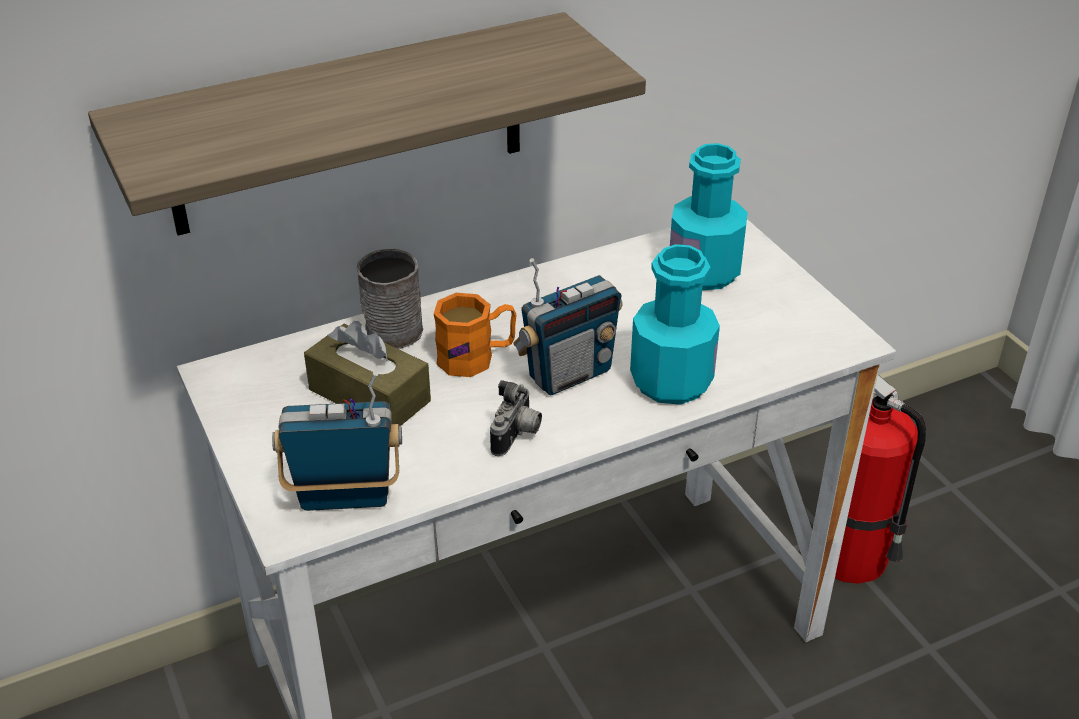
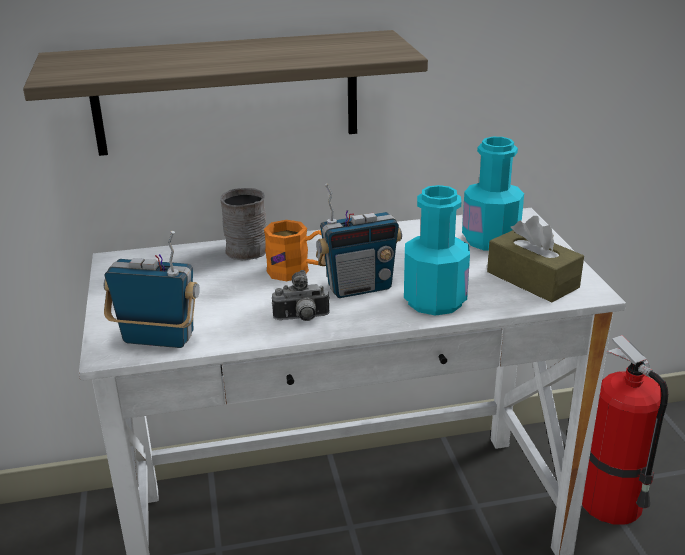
camera: 15 degrees right, 10 degrees down
brown tissue box [304,321,431,426] -> brown tissue box moved to [487,216,584,303]
camera [490,380,542,456] -> camera turned 45 degrees clockwise [272,270,330,321]

